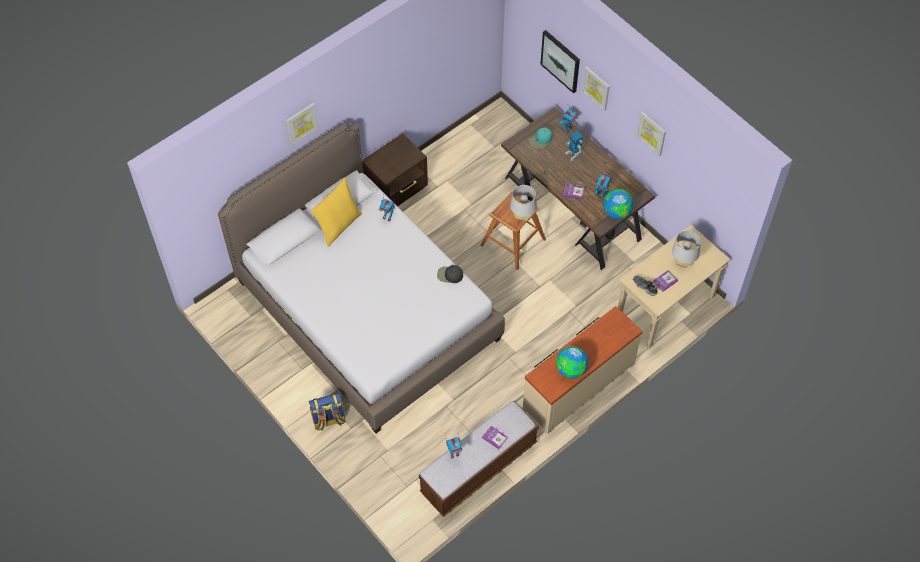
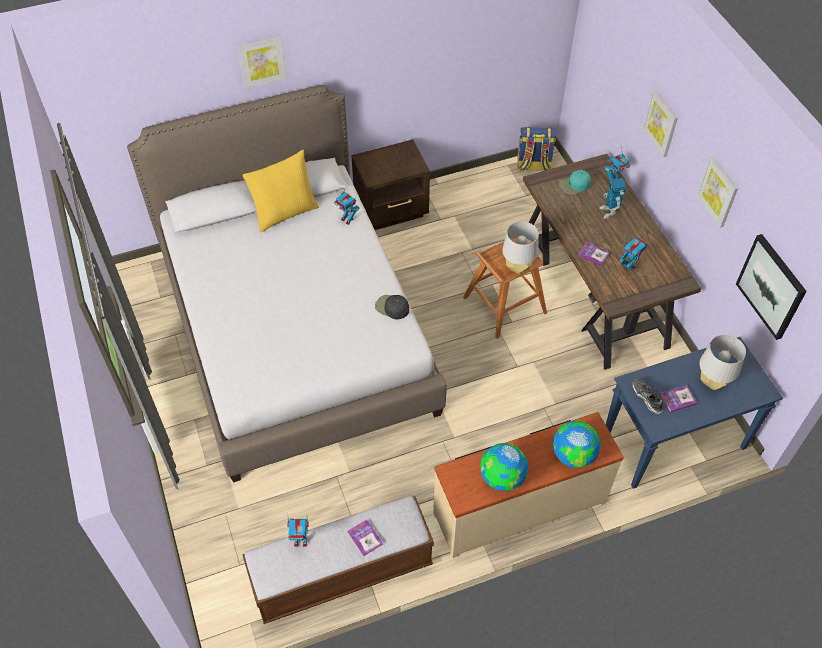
camera: 20 degrees right, 5 degrees down
backpack [309,393,346,431] -> backpack moved to [517,127,556,172]
picture [540,30,580,93] -> picture moved to [736,234,807,340]
globe [603,189,634,219] -> globe moved to [553,421,601,468]
beige console table [618,225,730,349] -> blue console table [606,337,783,489]

